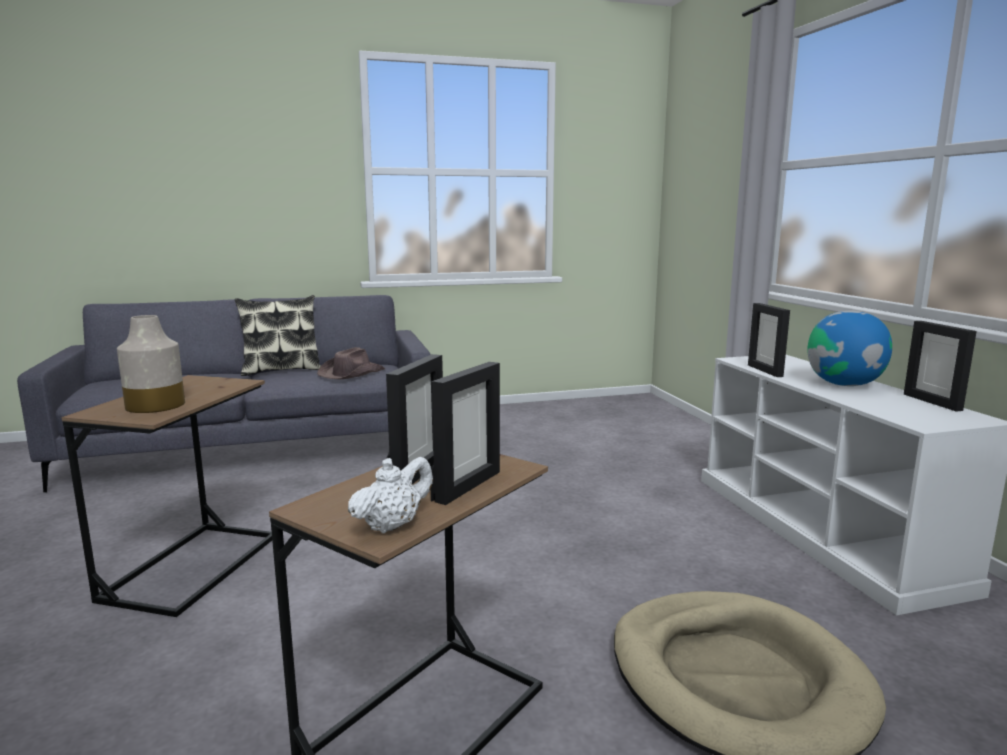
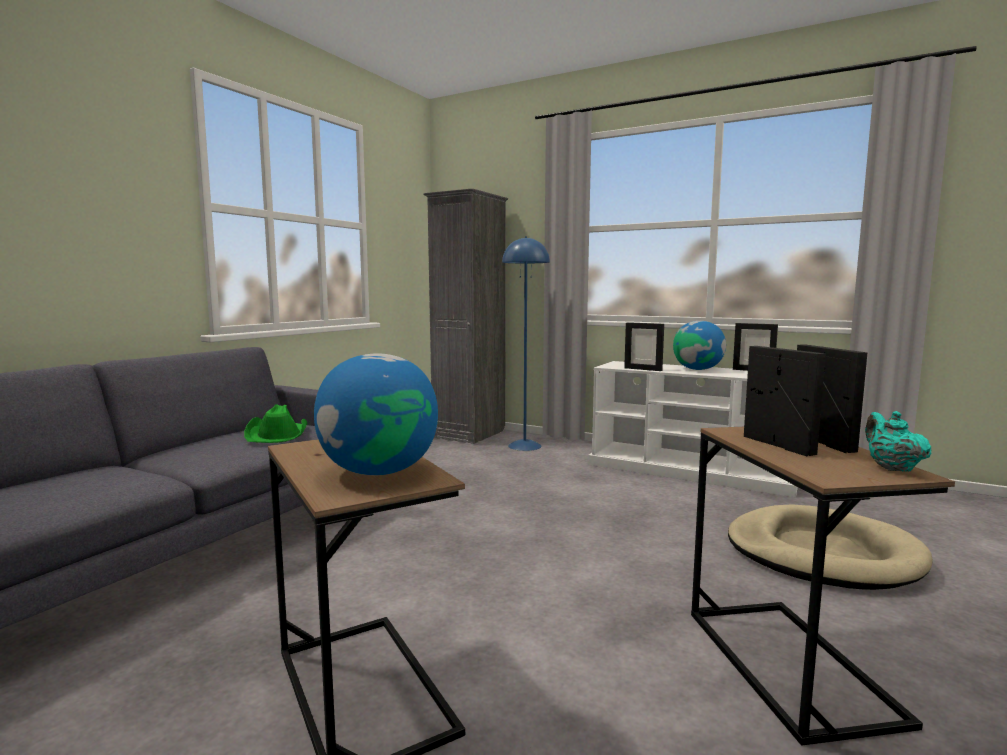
camera: 45 degrees left, 5 degrees down
beige vase [117,315,185,413] -> globe [314,353,438,476]
pillow [235,295,321,376] -> none
brown hat [317,347,385,379] -> green hat [244,404,307,443]
white teapot [348,457,433,533] -> turquoise teapot [865,411,932,472]
none -> grey cabinet [423,189,508,444]
none -> blue floor lamp [502,237,550,451]

